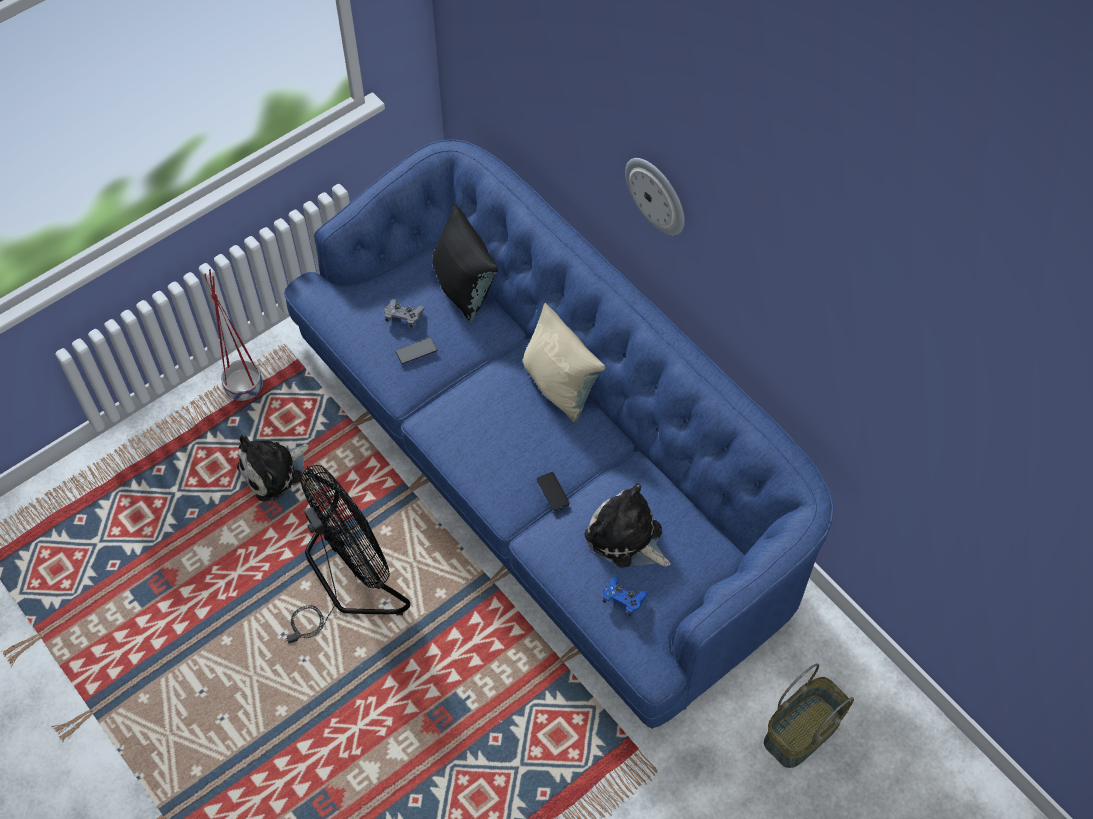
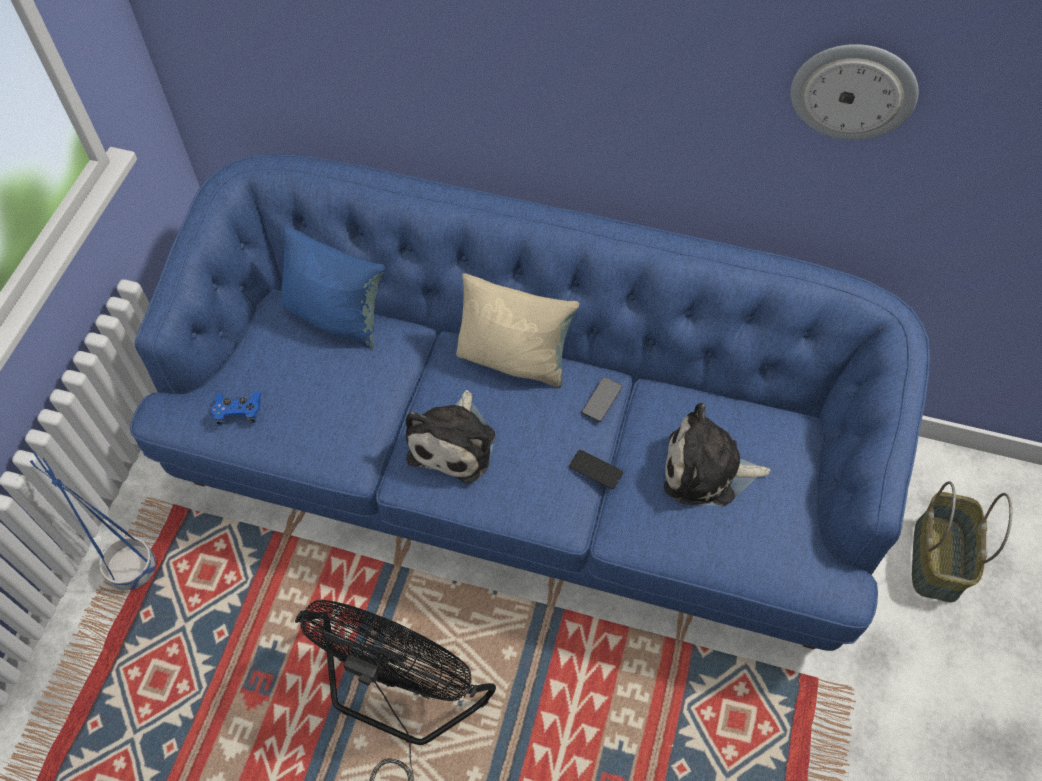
camera: 35 degrees left, 0 degrees up
red planter [204,269,263,401] -> blue planter [30,451,156,590]
plush toy [237,434,309,501] -> plush toy moved to [405,390,495,483]
grey game controller [384,299,424,329] -> none
phone [395,337,437,364] -> phone moved to [581,377,623,422]
black pillow [432,204,498,322] -> blue pillow [281,225,385,349]
blue game controller [602,576,648,616] -> blue game controller moved to [211,391,261,425]
wall clock [625,158,685,235] -> wall clock moved to [791,44,919,140]

